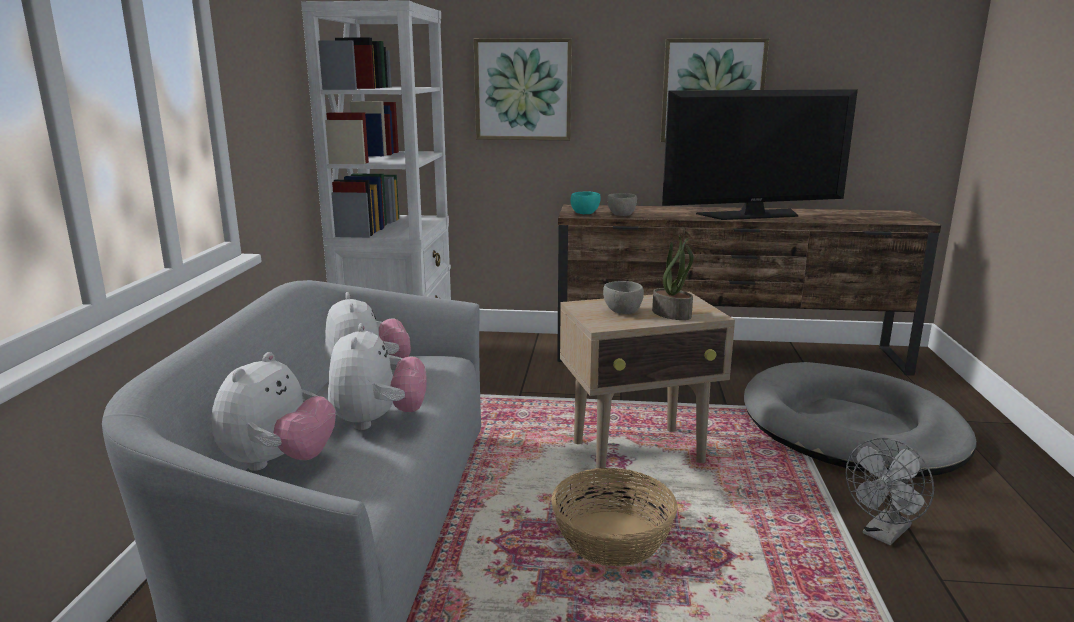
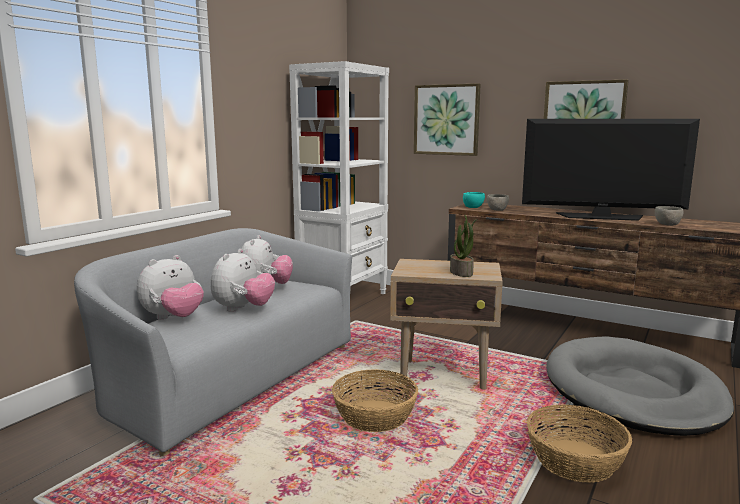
camera: 25 degrees right, 5 degrees down
grey bowl [603,281,644,314] -> grey bowl moved to [655,206,684,226]
grey fan [846,438,934,546] -> basket [527,404,632,483]

